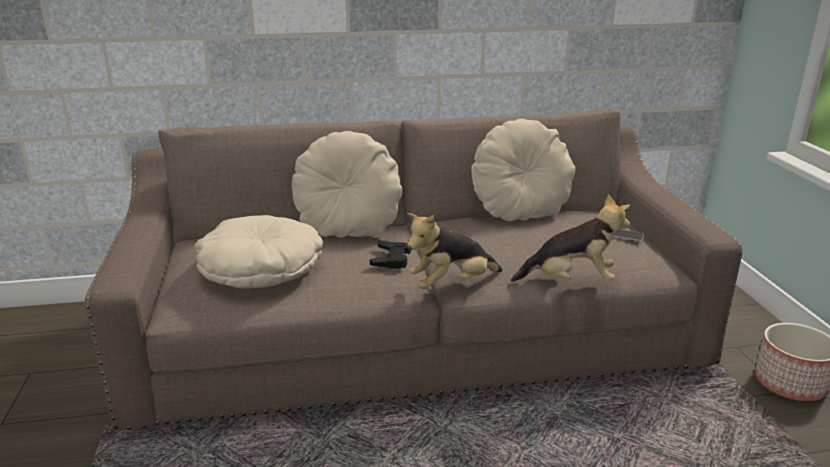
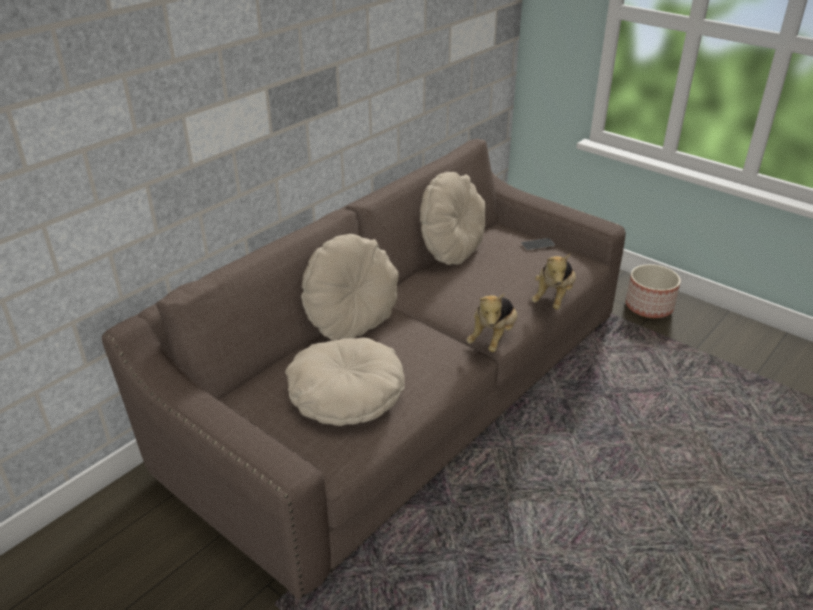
camera: 40 degrees left, 10 degrees up
black game controller [370,240,411,269] -> none
plush toy [511,194,630,282] -> plush toy turned 150 degrees clockwise [532,254,576,310]

